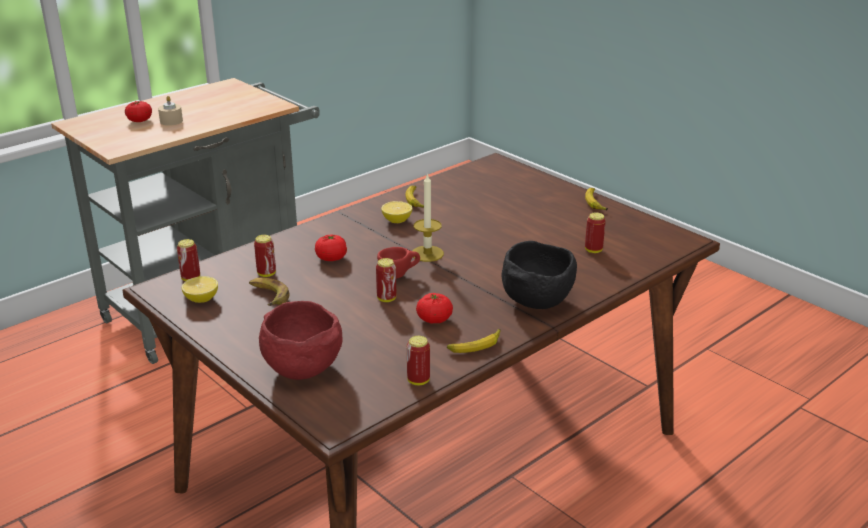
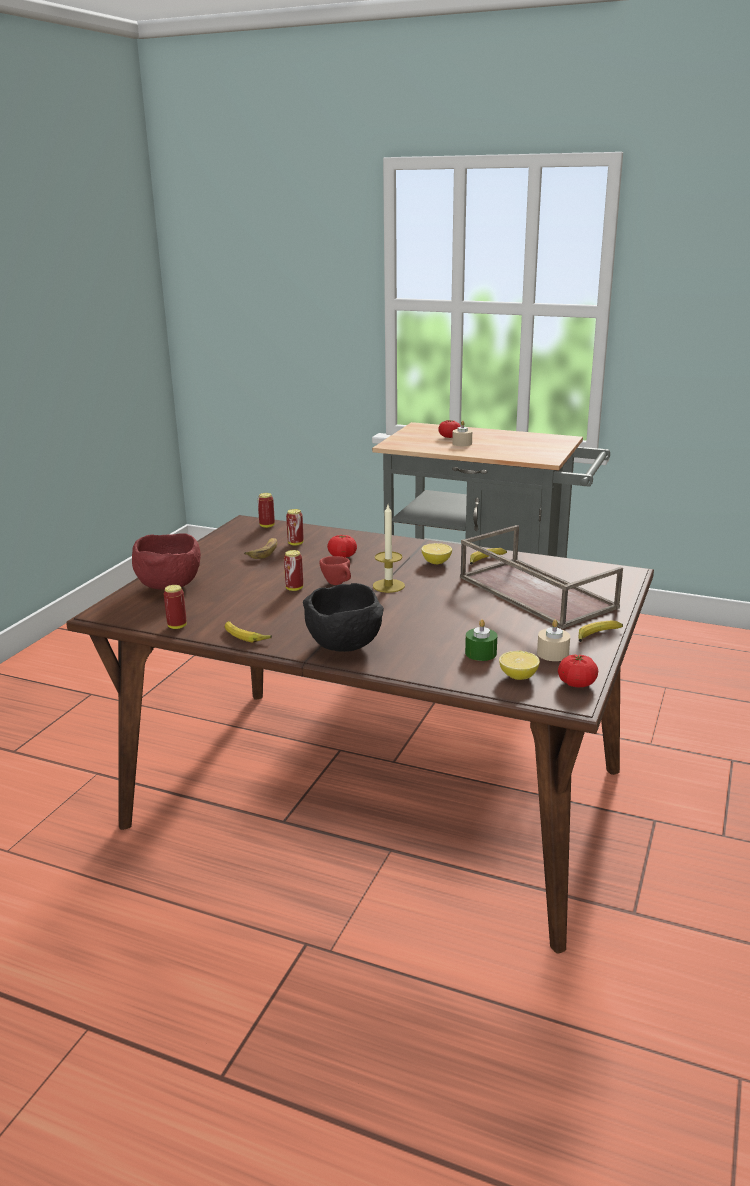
camera: 65 degrees right, 5 degrees down
lemon [182,276,218,303] -> lemon moved to [499,651,540,680]
tomato [416,293,453,324] -> tomato moved to [558,655,598,687]
can [585,212,606,253] -> green candle [465,619,497,661]
none -> brown tray [460,525,623,629]
none -> beige candle [537,620,570,661]

